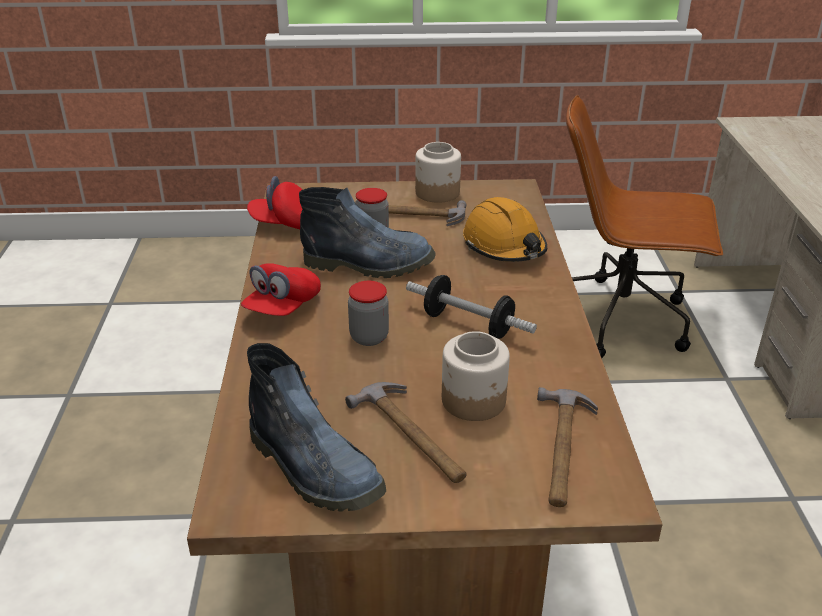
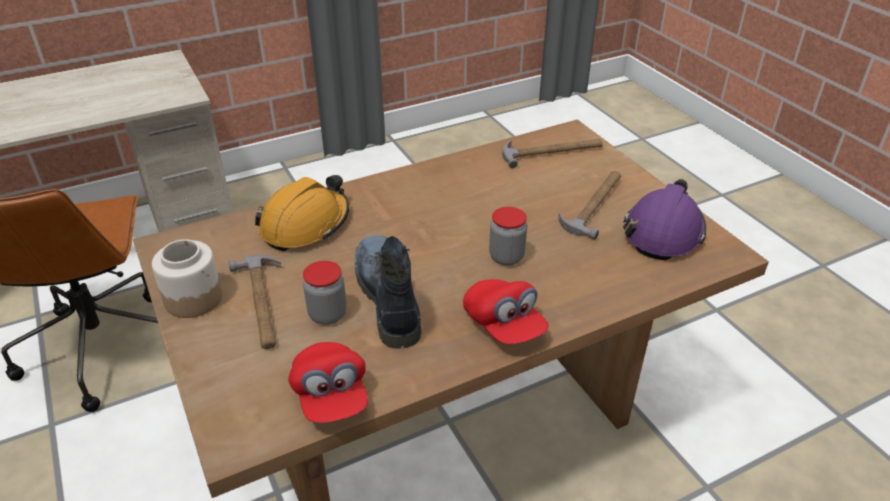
camera: 115 degrees left, 5 degrees up
red cap [241,263,321,316] -> red cap turned 60 degrees clockwise [463,279,549,344]
boot [247,343,386,512] -> purple hard hat [623,179,706,260]
dumbbell [406,275,537,339] -> none
jar [442,331,510,421] -> none

